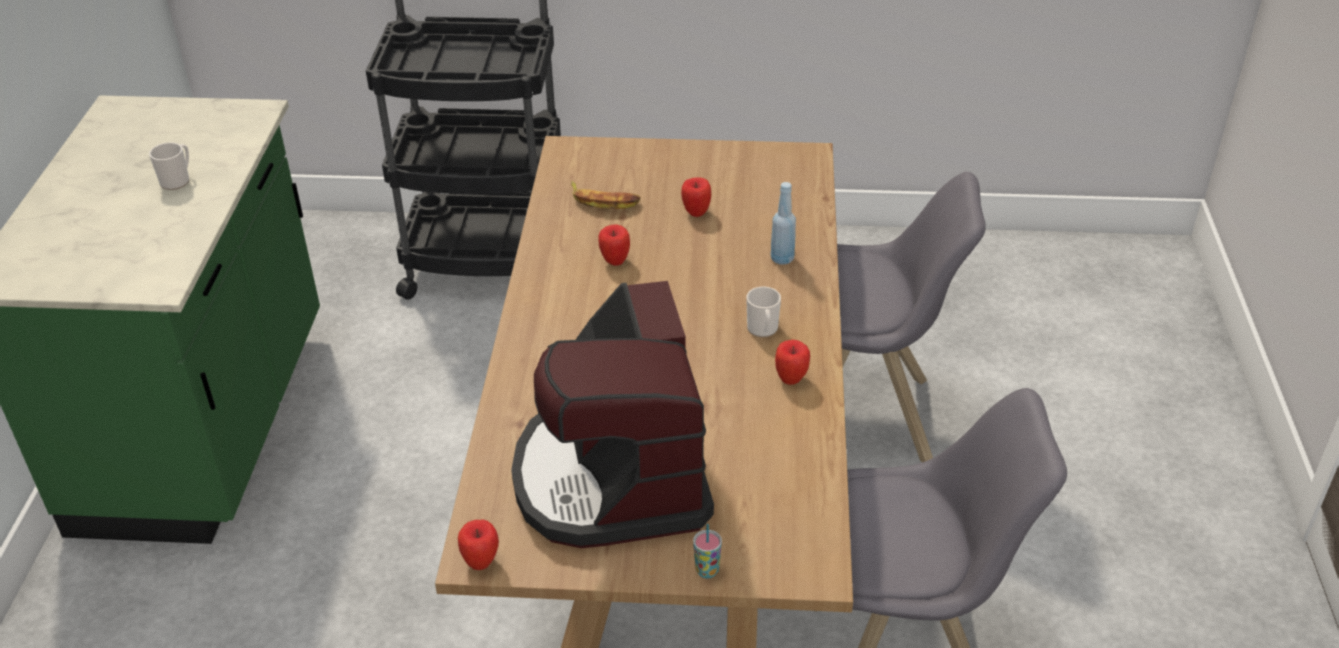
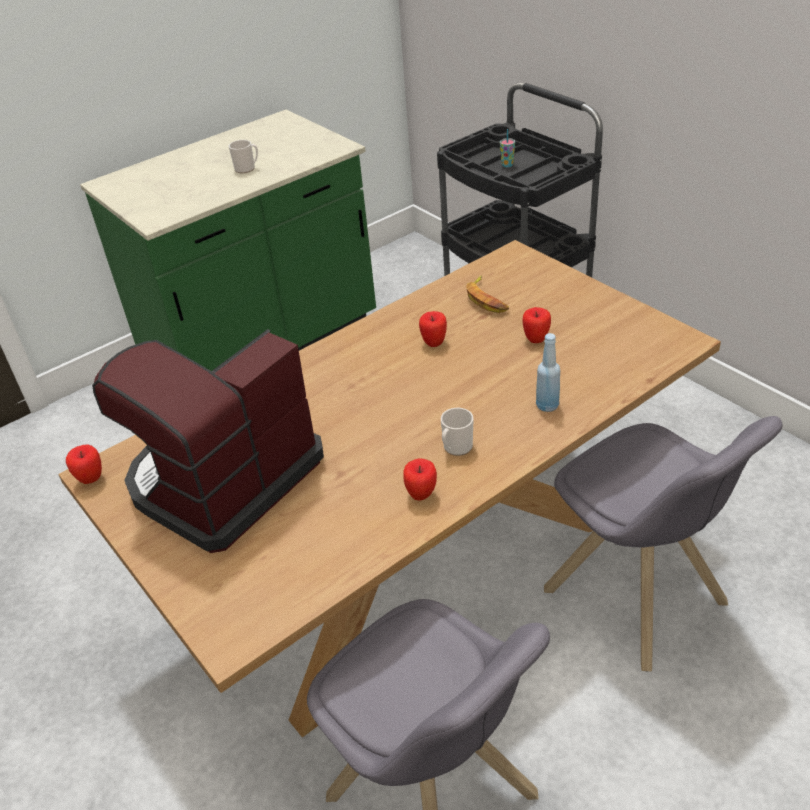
camera: 50 degrees right, 0 degrees up
cup [693,524,722,578] -> cup moved to [500,129,515,167]

